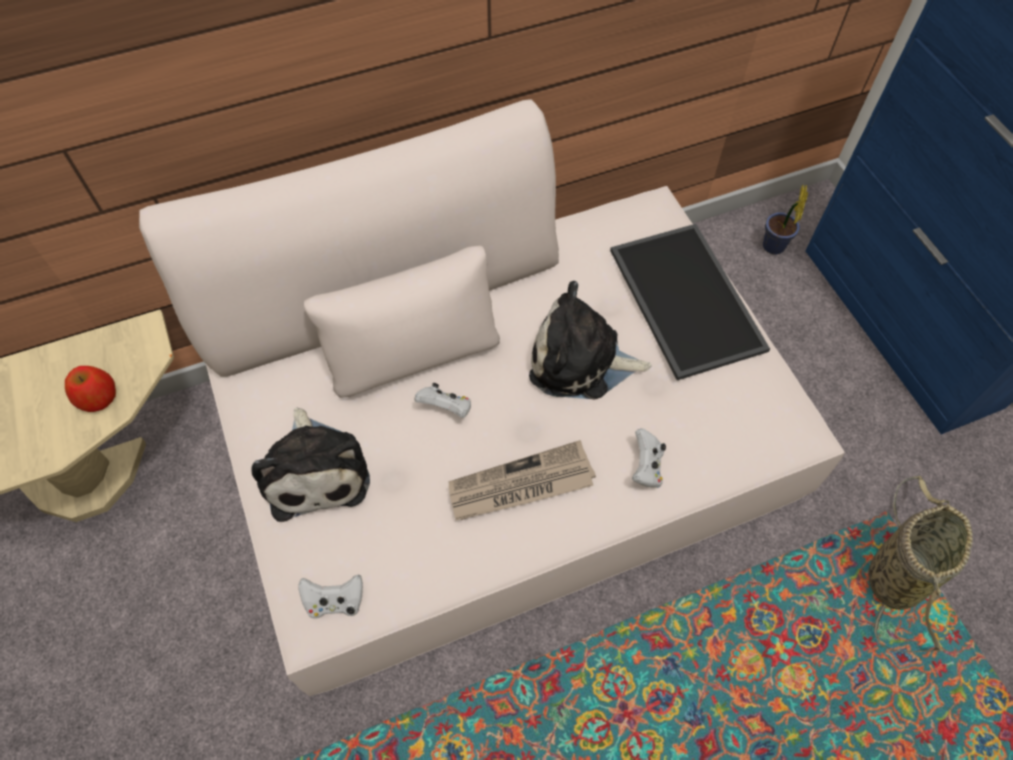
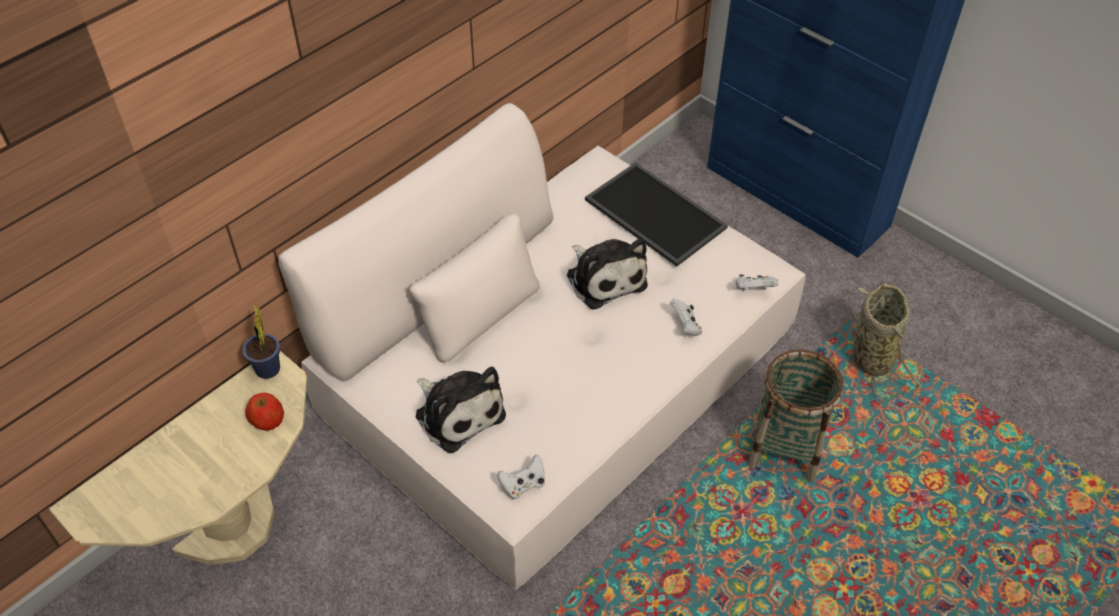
camera: 25 degrees left, 10 degrees down
white game controller [415,383,471,418] -> white game controller moved to [736,274,778,290]
newspaper [449,440,596,520] -> none
plush toy [529,281,652,400] -> plush toy turned 105 degrees counterclockwise [567,238,648,310]
potted plant [763,185,808,255] -> potted plant moved to [242,305,280,379]
none -> basket [747,349,843,482]

